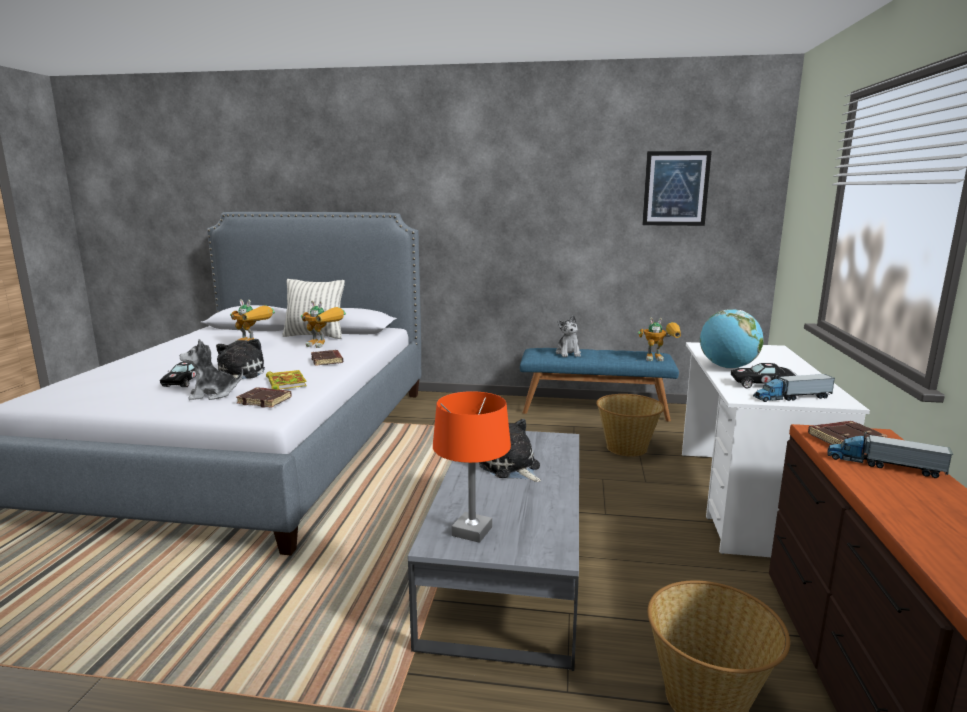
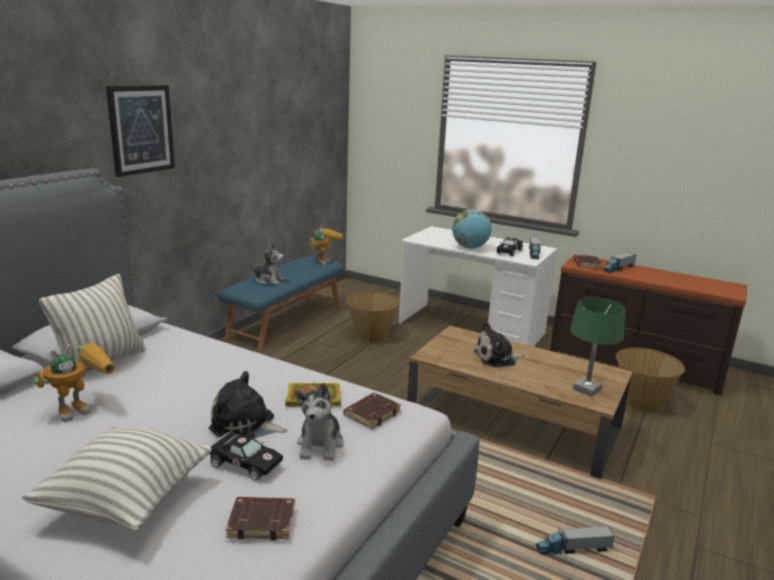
camera: 70 degrees left, 5 degrees up
toy robot [301,300,346,348] -> none
brown book [311,350,343,366] -> brown book moved to [226,497,295,541]
grey coffee table [408,431,579,671] -> brown coffee table [407,326,632,479]
orange table lamp [433,391,511,543] -> green table lamp [570,297,626,397]
picture [642,151,712,226] -> picture moved to [106,85,175,177]
none -> pillow [22,426,212,530]
none -> toy truck [536,526,615,555]

